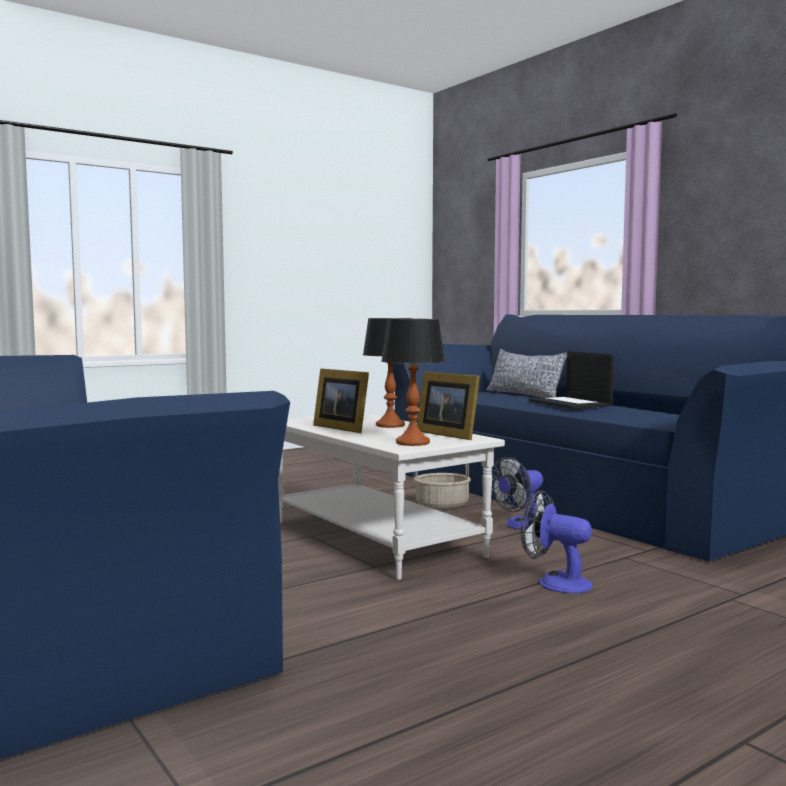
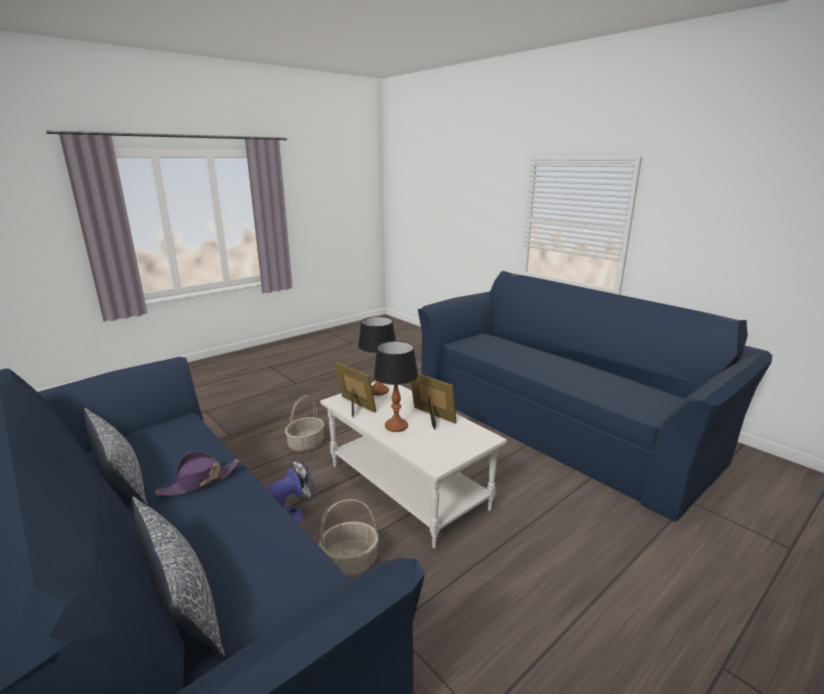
camera: 175 degrees right, 15 degrees up
fan [521,490,593,593] -> basket [285,395,324,452]
laptop [529,351,614,409] -> purple hat [155,451,239,496]
none -> pillow [84,408,147,505]

